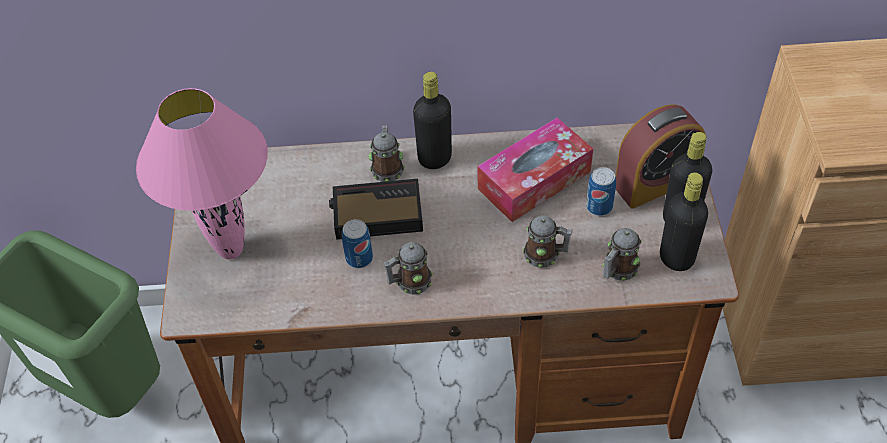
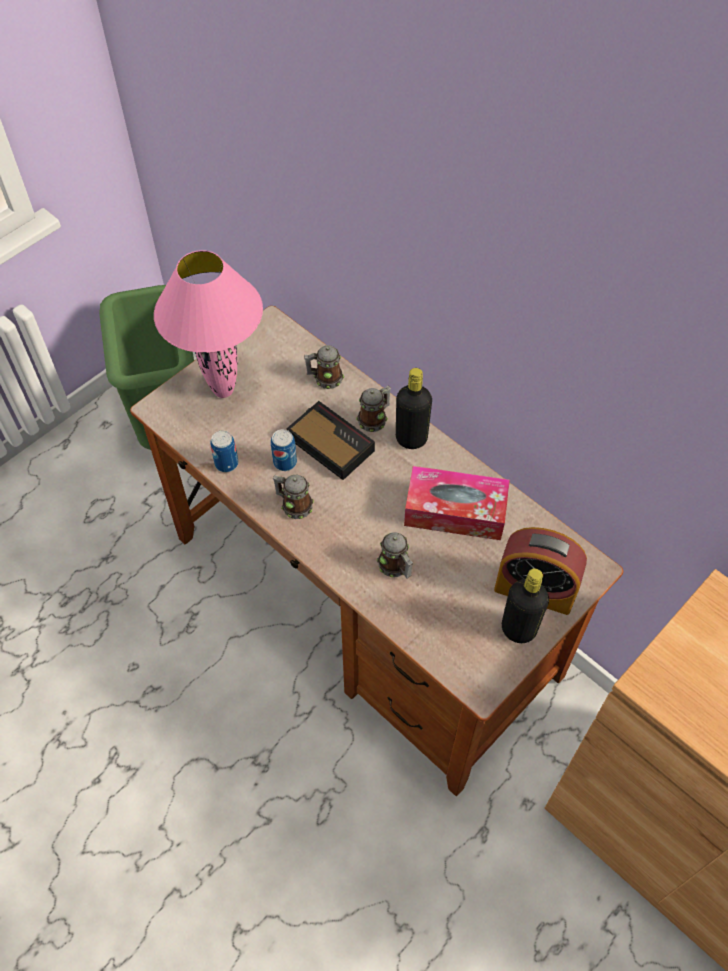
camera: 45 degrees right, 5 degrees up
can [586,167,616,216] -> can moved to [210,431,238,472]
mug [603,228,642,281] -> mug moved to [304,345,344,389]
black bottle [660,172,708,271] -> none

